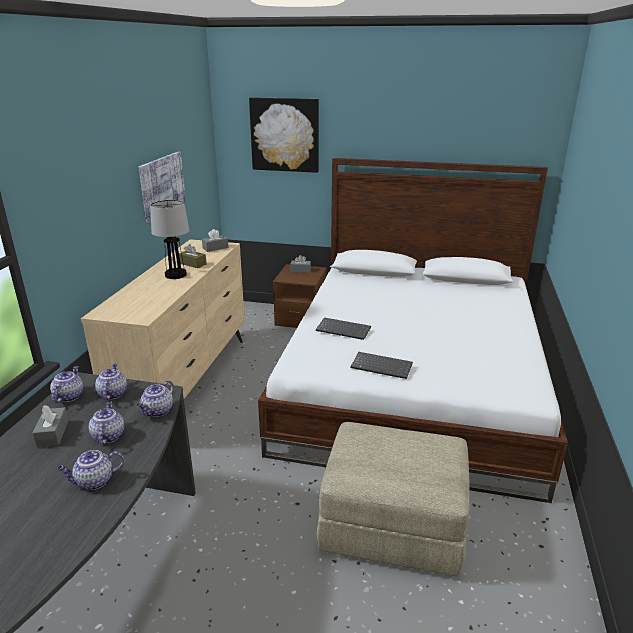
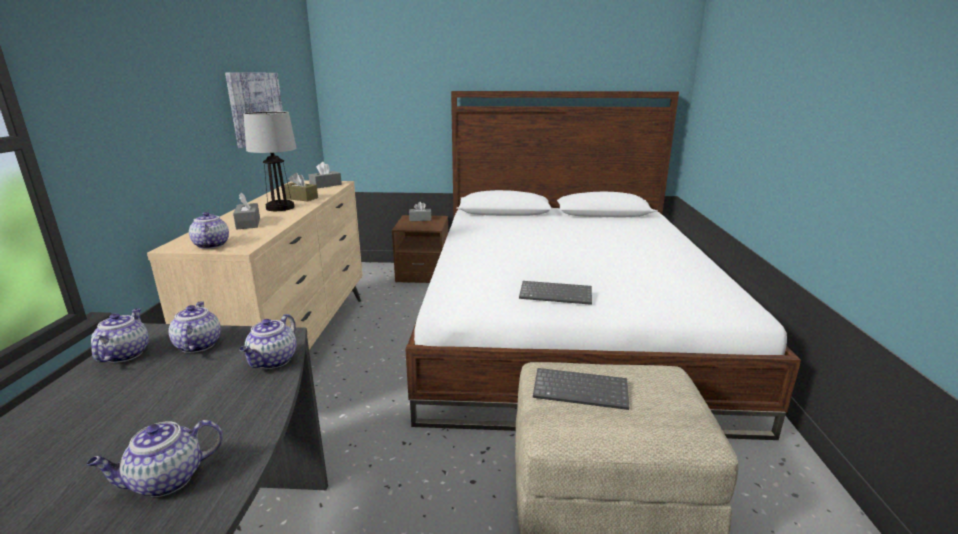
camera: 10 degrees left, 5 degrees down
grey tissue box [32,405,69,447] -> grey tissue box moved to [233,193,260,230]
teapot [88,401,124,445] -> teapot moved to [189,212,229,249]
picture [249,97,319,173] -> none
keyboard [316,318,371,340] -> keyboard moved to [533,368,629,410]

